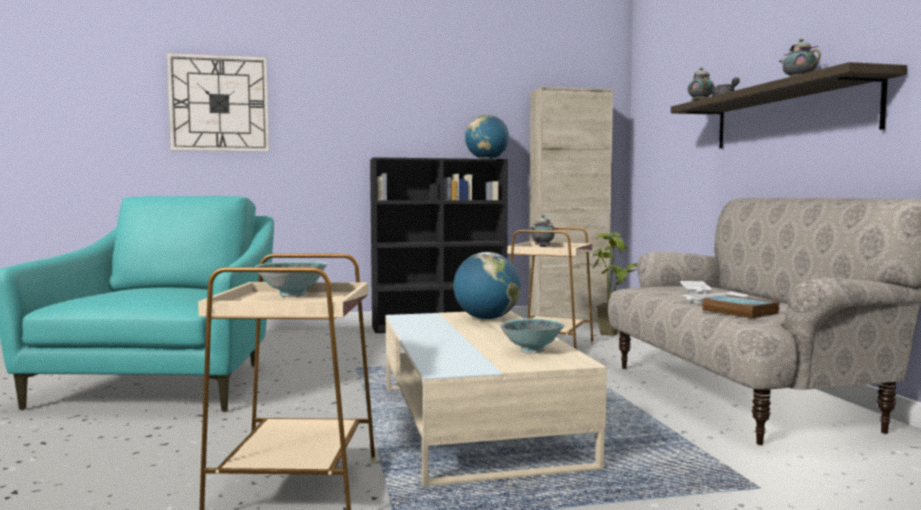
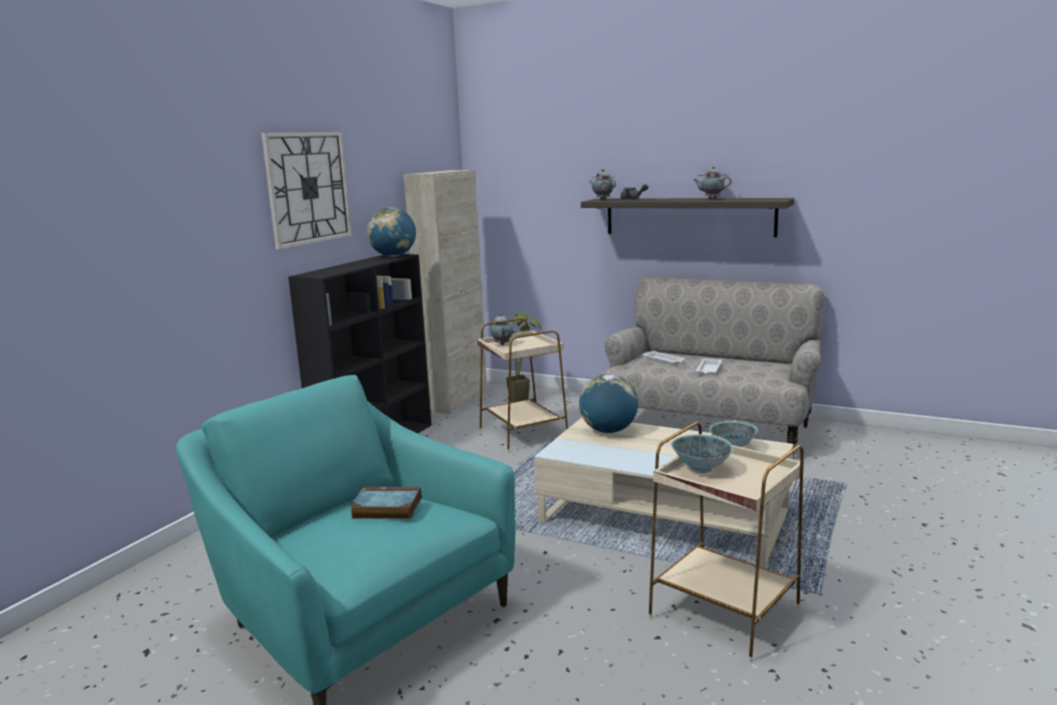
camera: 50 degrees left, 10 degrees up
wall clock [167,53,269,152] -> wall clock moved to [261,132,352,249]
book [702,295,780,319] -> book moved to [350,487,422,519]

